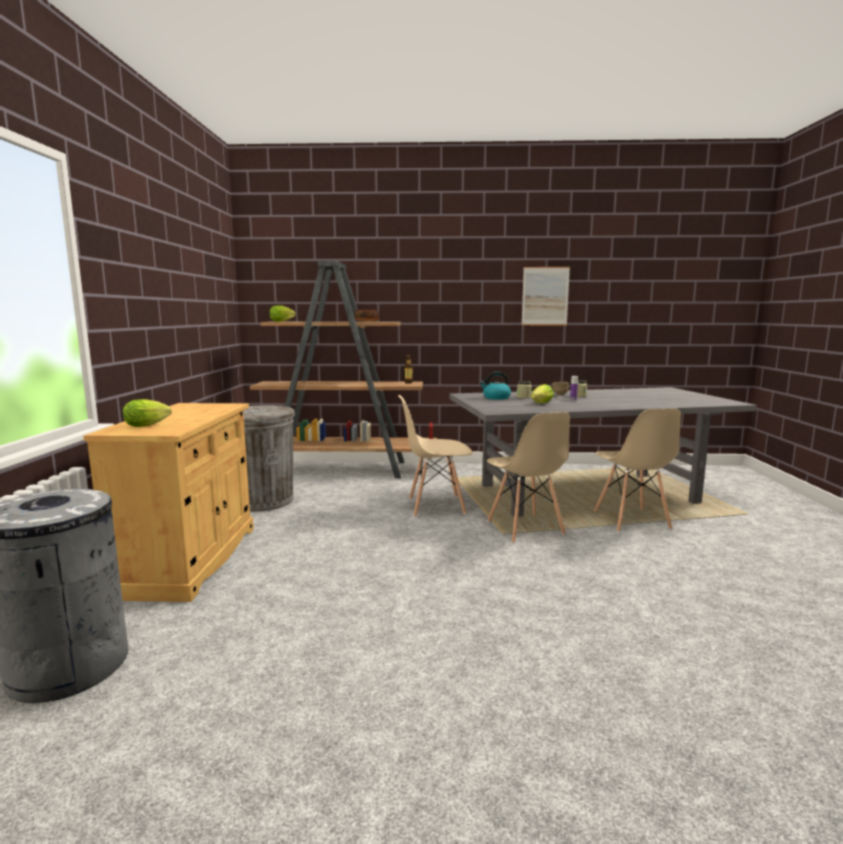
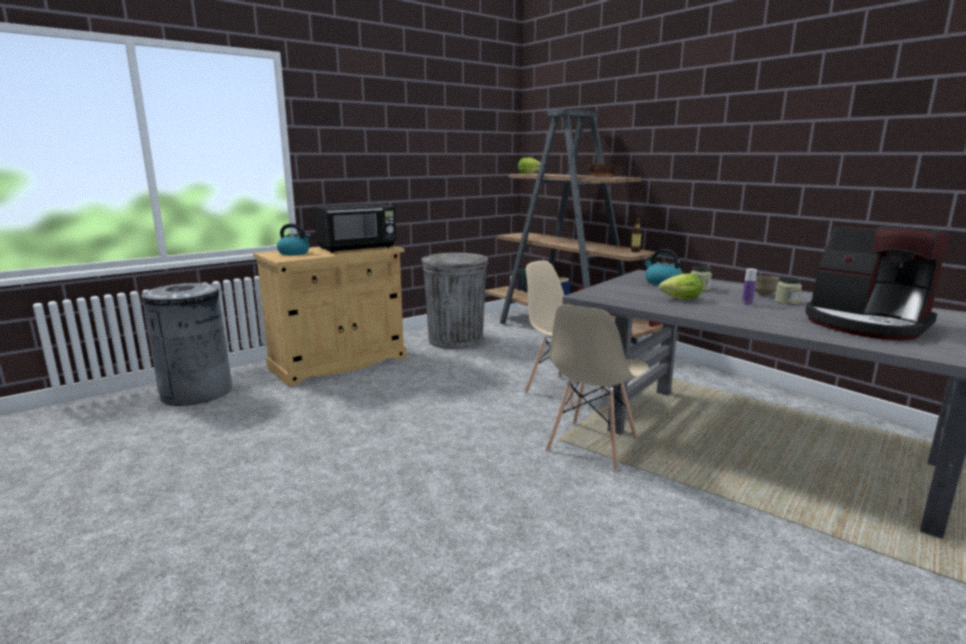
camera: 50 degrees right, 5 degrees up
lettuce [123,399,172,427] -> kettle [277,223,311,255]
picture [522,267,570,325] -> none
beige chair [594,409,681,532] -> none
none -> black microwave [313,203,396,253]
none -> coffee machine [805,226,947,341]

